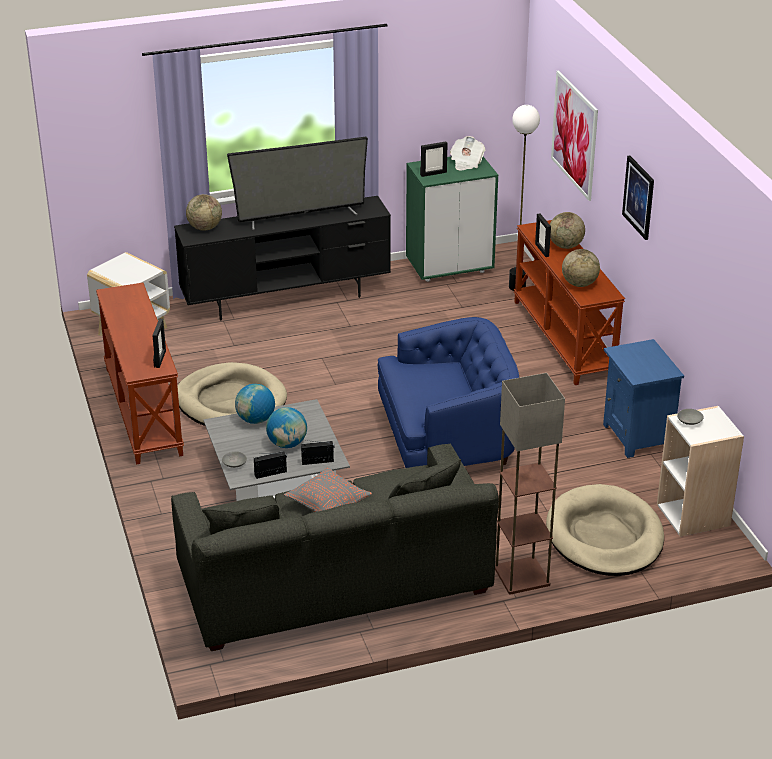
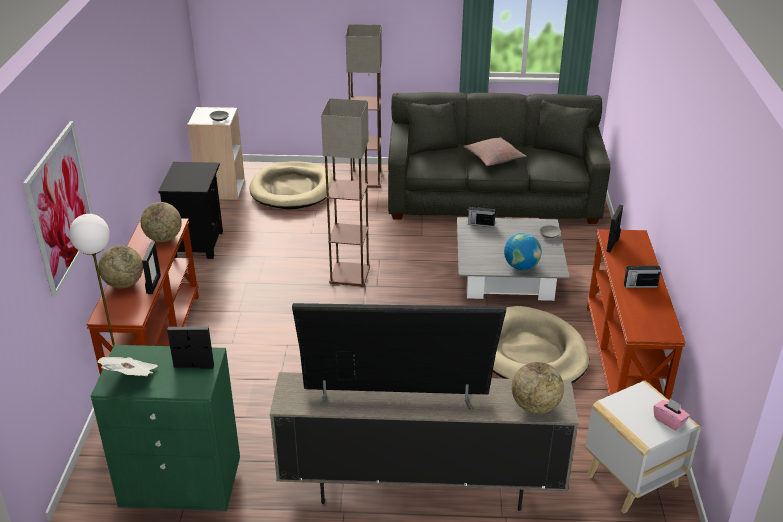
camera: 160 degrees left, 0 degrees up
black tv stand [174,196,391,320] -> beige tv stand [270,372,579,511]
radio [254,451,287,479] -> radio moved to [624,263,661,288]
globe [266,407,307,448] -> none
blue armchair [378,317,519,468] -> floor lamp [321,98,370,287]
blue nightstand [603,339,684,458] -> black nightstand [158,162,223,259]
picture [622,155,654,240] -> none
none -> pink tissue box [653,398,690,431]

